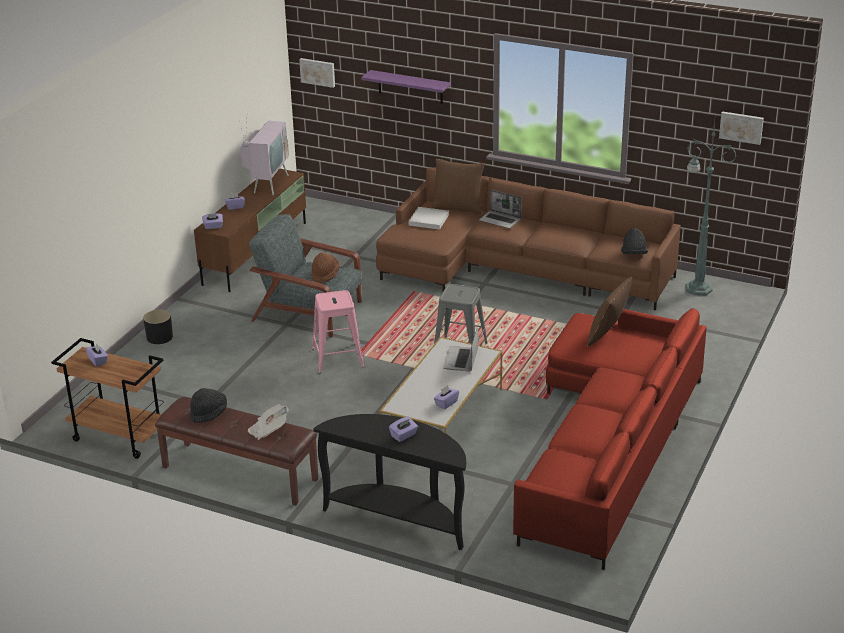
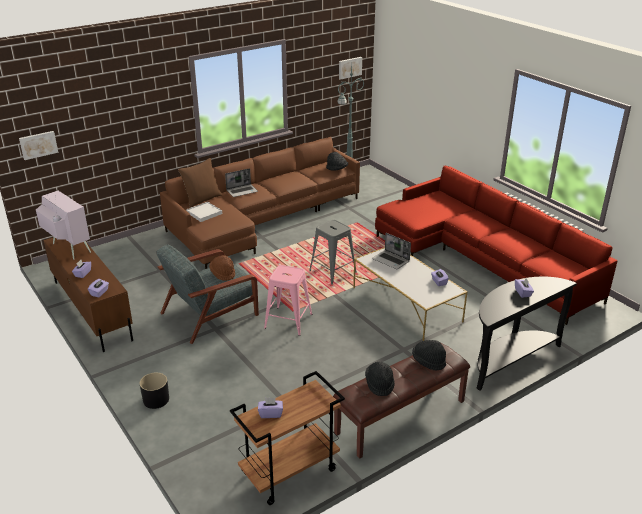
camera: 60 degrees left, 0 degrees up
newspaper [248,404,289,440] -> black hat [412,340,446,370]
purple shelf [361,70,451,104] -> none
brown pillow [587,277,632,347] -> none

